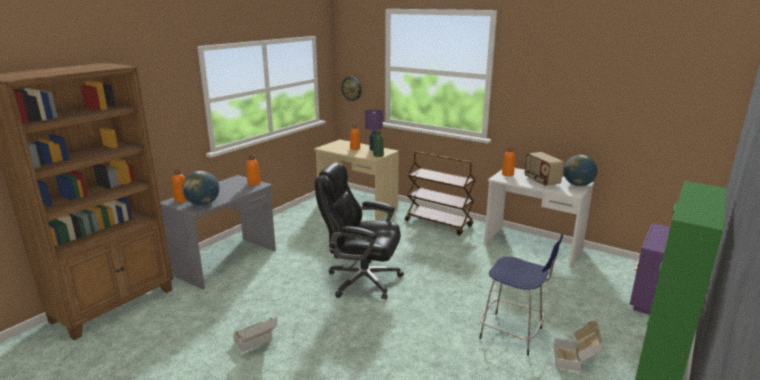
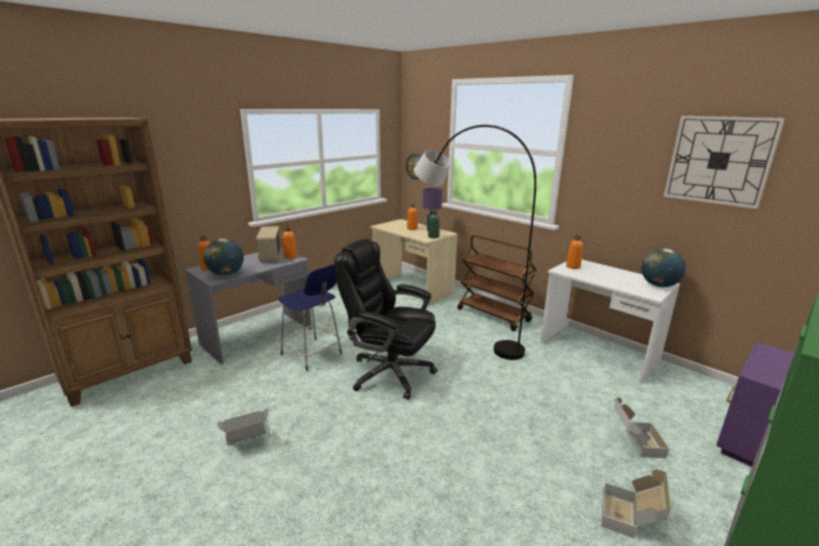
camera: 10 degrees right, 0 degrees up
blue stool [479,234,563,356] -> blue stool moved to [279,265,342,372]
radio [525,152,564,186] -> radio moved to [257,226,282,262]
none -> grey floor lamp [414,125,536,360]
none -> cardboard box [614,398,669,458]
none -> wall clock [663,116,785,209]

